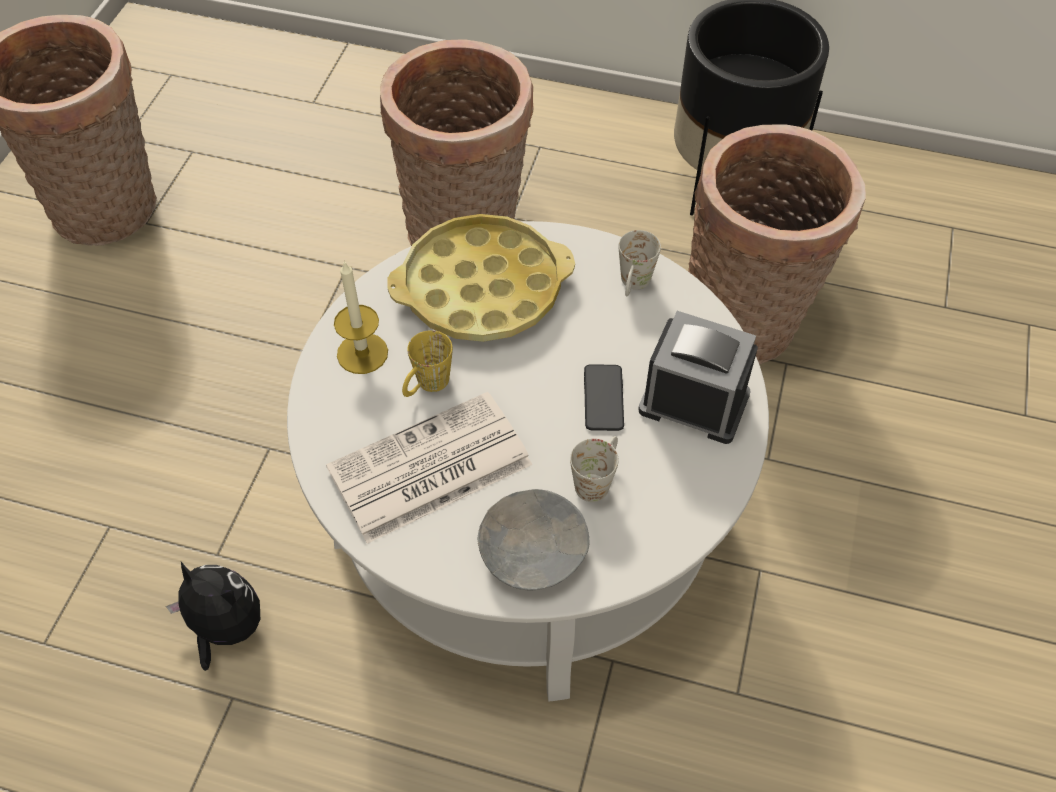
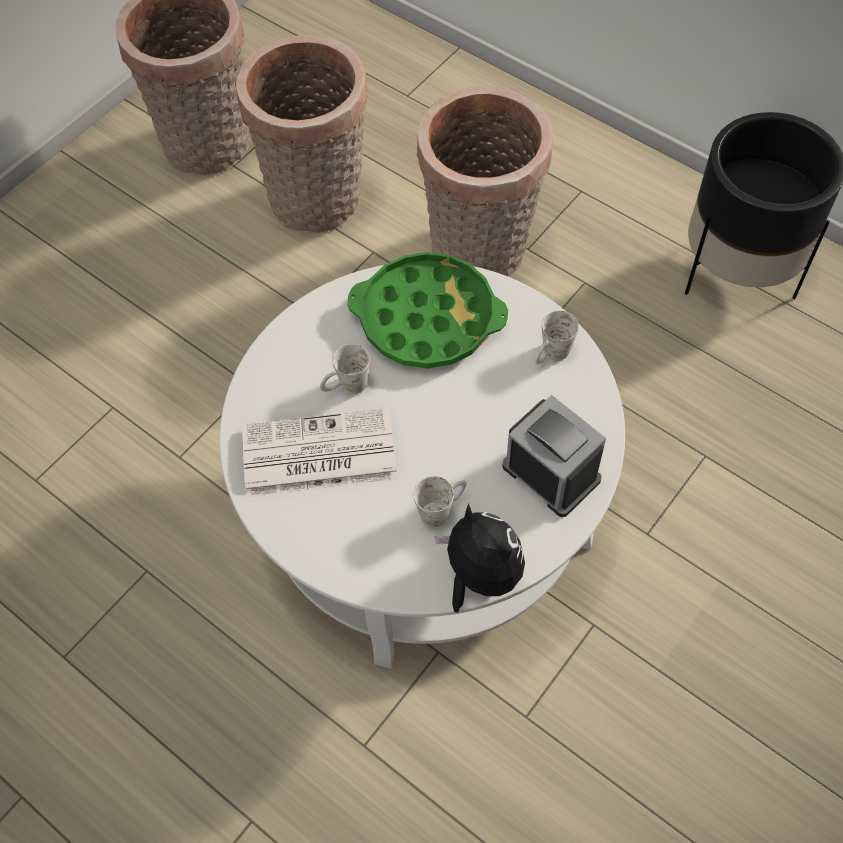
camera: 25 degrees right, 5 degrees up
plush toy [166,562,260,671] -> plush toy moved to [435,503,525,612]
candle [334,260,388,374] -> none
yellow tray [387,214,575,342] -> green tray [347,252,508,368]
yellow mug [402,330,453,397] -> white mug [320,344,370,394]
grey bowl [478,489,590,590] -> none
phone [584,364,624,431] -> none
basket [688,124,866,364] -> basket moved to [236,35,368,234]

